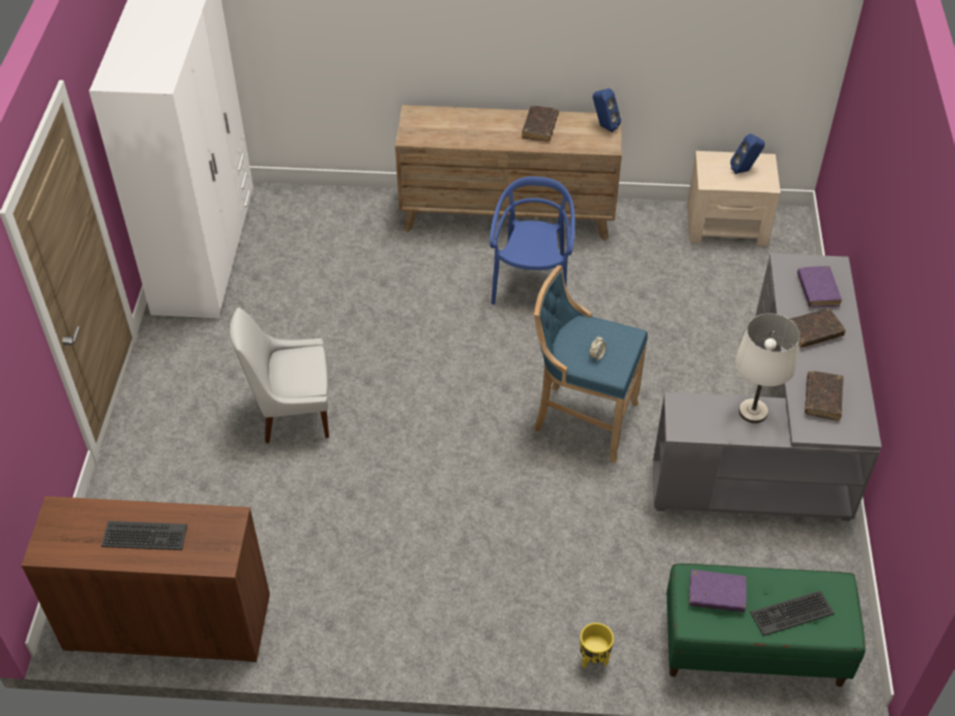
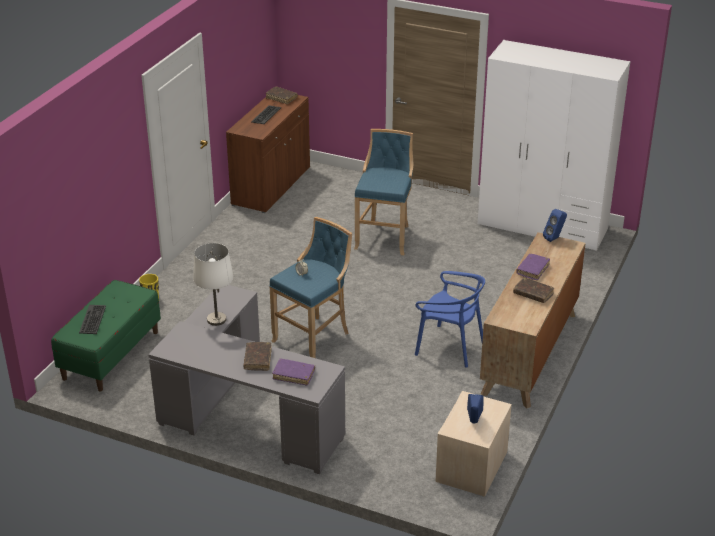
camera: 110 degrees right, 15 degrees down
white chair [230,307,329,444] -> blue stool [354,129,413,255]
blue speaker [593,88,621,132] -> blue speaker moved to [543,209,567,242]
purple book [689,570,747,612] -> purple book moved to [516,254,550,280]
brown book [805,371,844,421] -> brown book moved to [266,87,298,104]

